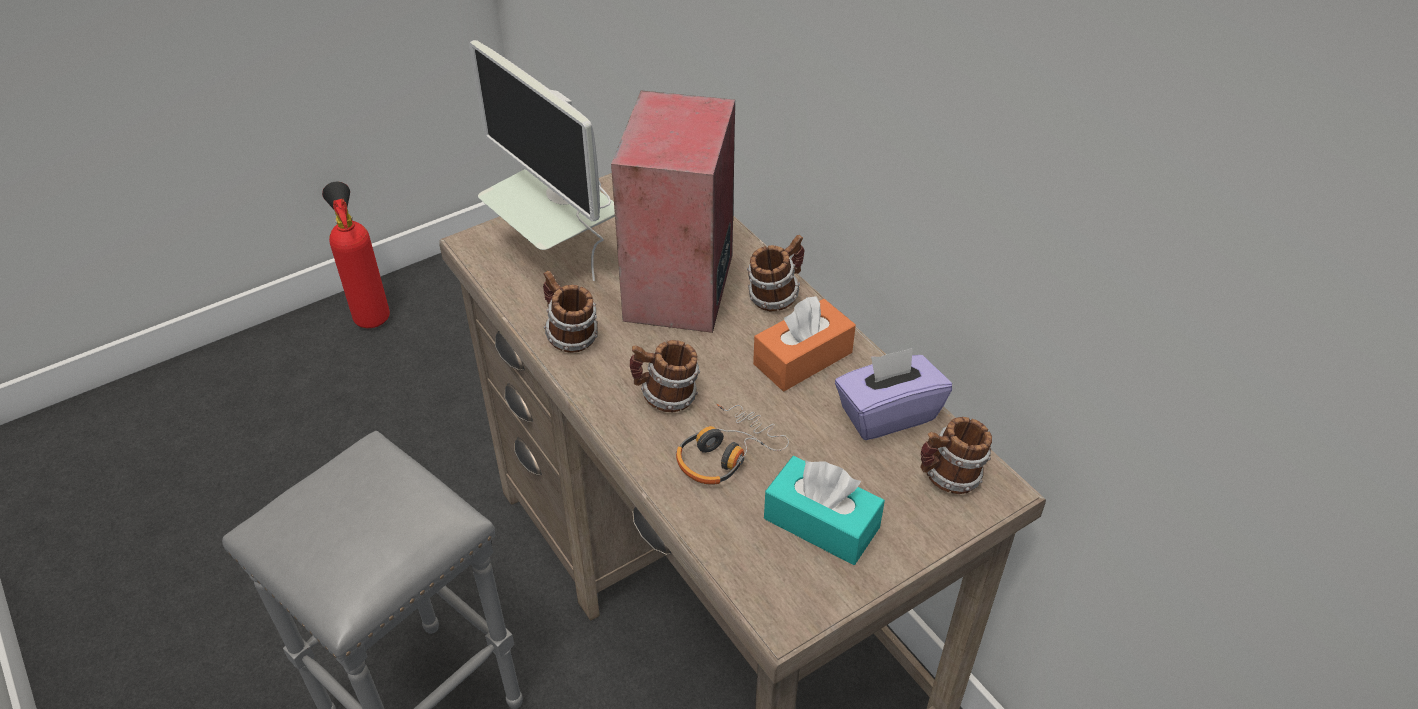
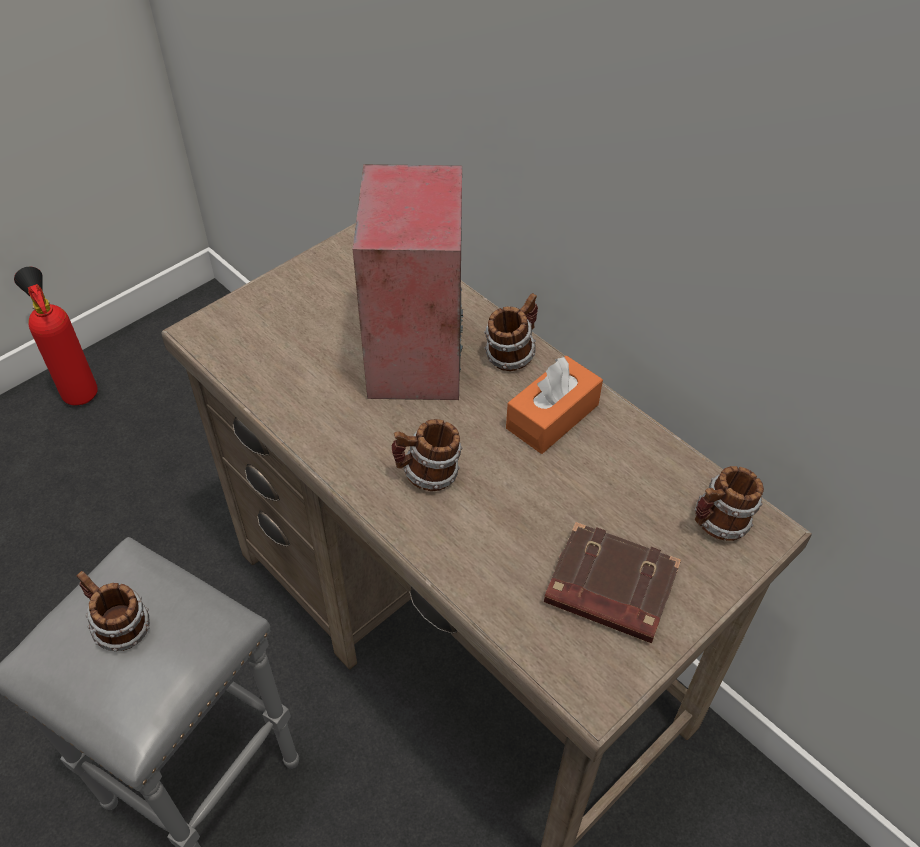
camera: 10 degrees left, 5 degrees up
monitor [469,40,615,281] -> none
mug [543,271,598,353] -> mug moved to [77,571,150,651]
headphones [676,404,789,485] -> none
turquoise tissue box [764,456,885,565] -> brown book [544,522,681,643]
purple tissue box [835,348,952,440] -> none

